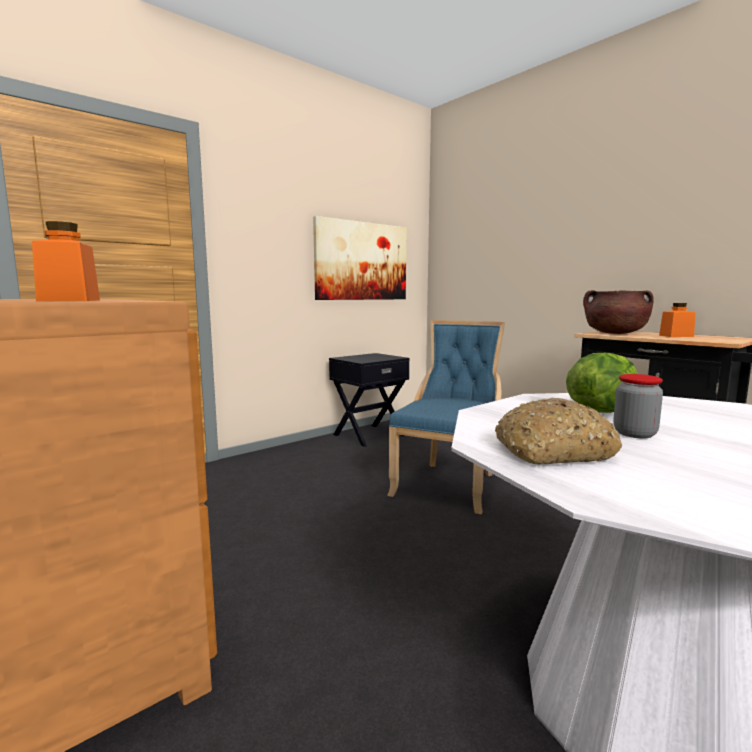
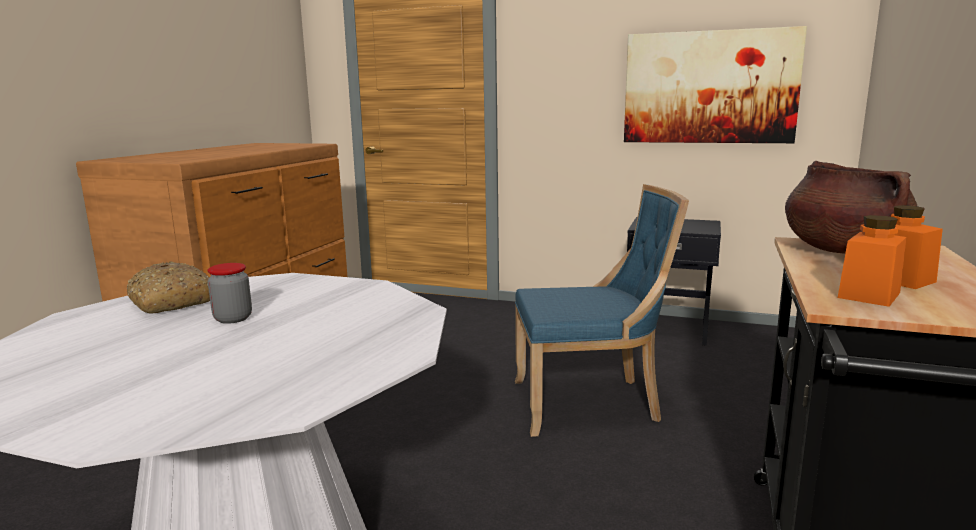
camera: 60 degrees right, 5 degrees up
orange jar [32,221,100,301] -> orange jar moved to [838,215,907,307]
lettuce [566,353,638,413] -> none

